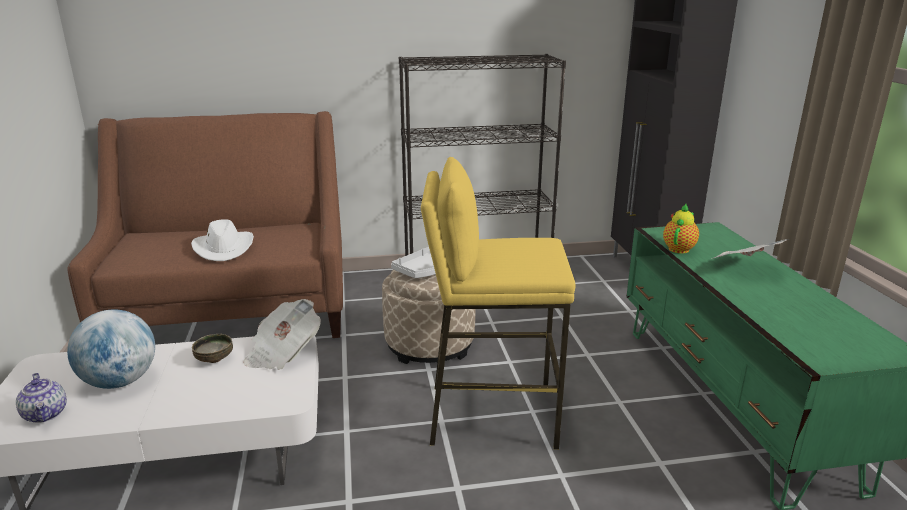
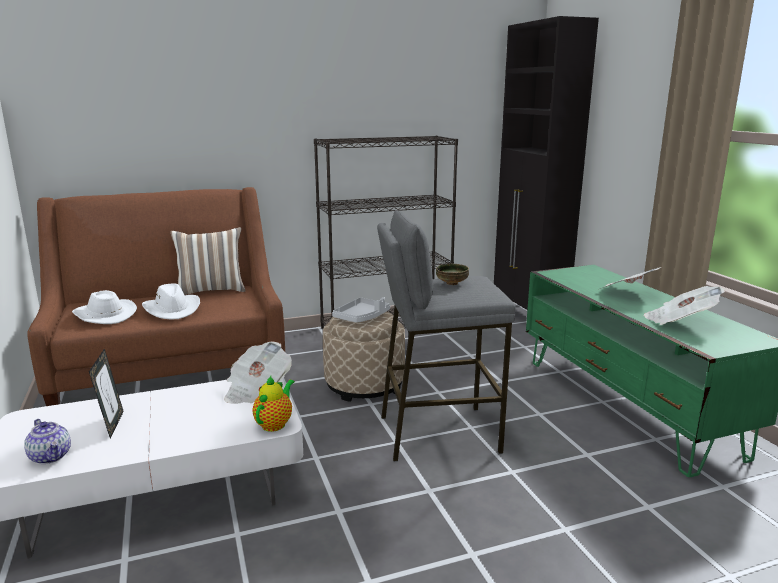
camera: 10 degrees left, 5 degrees down
globe [67,309,155,389] -> picture frame [89,349,124,439]
bowl [192,334,233,363] -> bowl moved to [436,264,469,285]
yellow stool [421,157,576,450] -> grey stool [377,210,516,461]
teapot [663,204,699,254] -> teapot moved to [253,376,295,432]
none -> white hat [72,290,137,324]
none -> pillow [170,227,246,295]
none -> newspaper [644,286,725,325]

